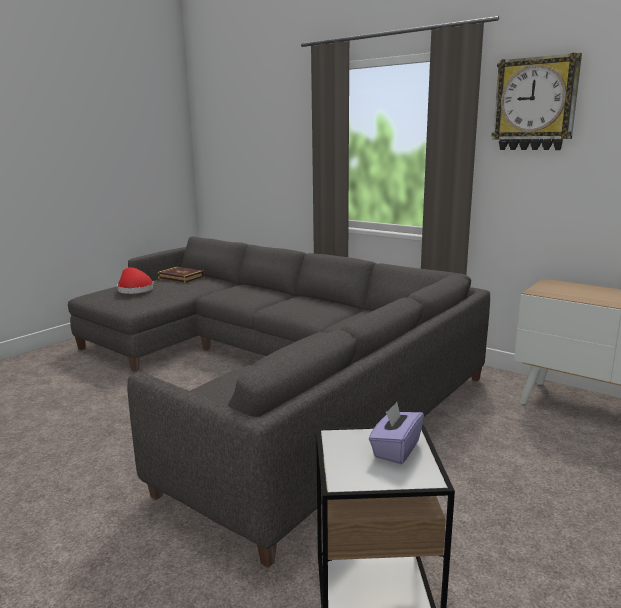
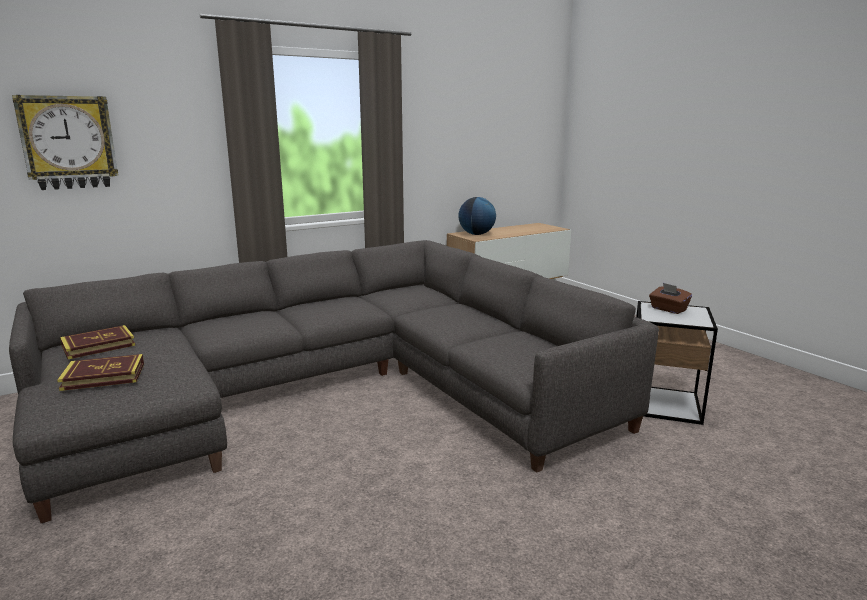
camera: 70 degrees left, 0 degrees up
red hat [117,267,154,294] -> book [57,354,144,391]
purple tissue box [369,402,424,464] -> brown tissue box [649,283,692,314]
wall clock [492,53,582,150] -> wall clock moved to [12,95,118,190]
none -> globe [458,197,496,235]

